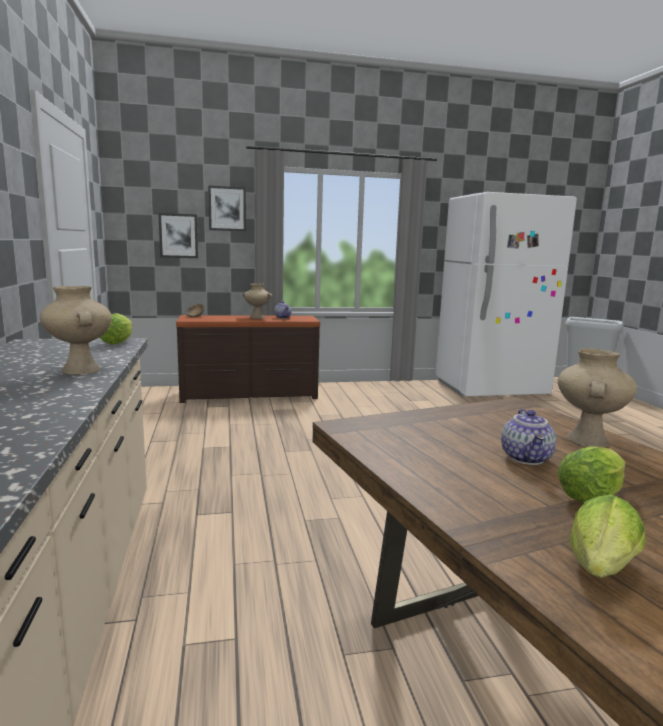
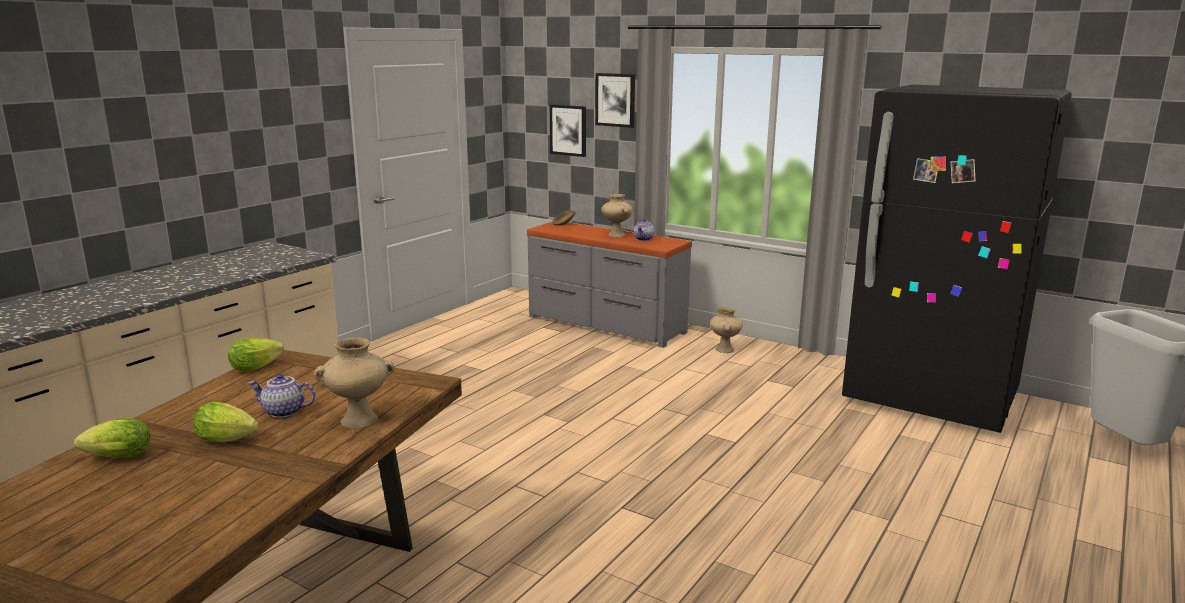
camera: 45 degrees right, 5 degrees up
beige vase [40,286,112,375] -> beige vase moved to [710,307,743,353]
lettuce [100,313,132,345] -> lettuce moved to [228,338,284,371]
brown dresser [176,315,320,403] -> grey dresser [527,222,692,348]
white fridge [435,192,577,396] -> black fridge [842,85,1072,433]
teapot [501,409,556,465] -> teapot turned 45 degrees clockwise [248,374,315,418]

